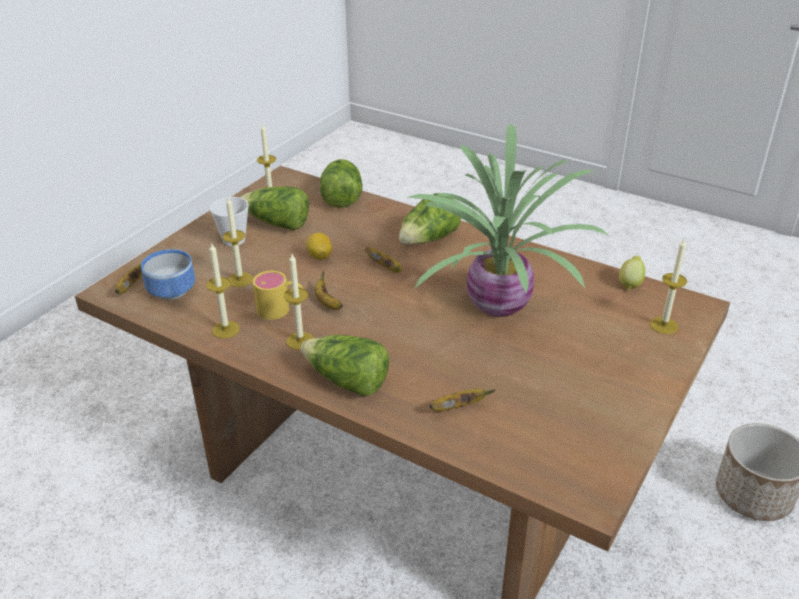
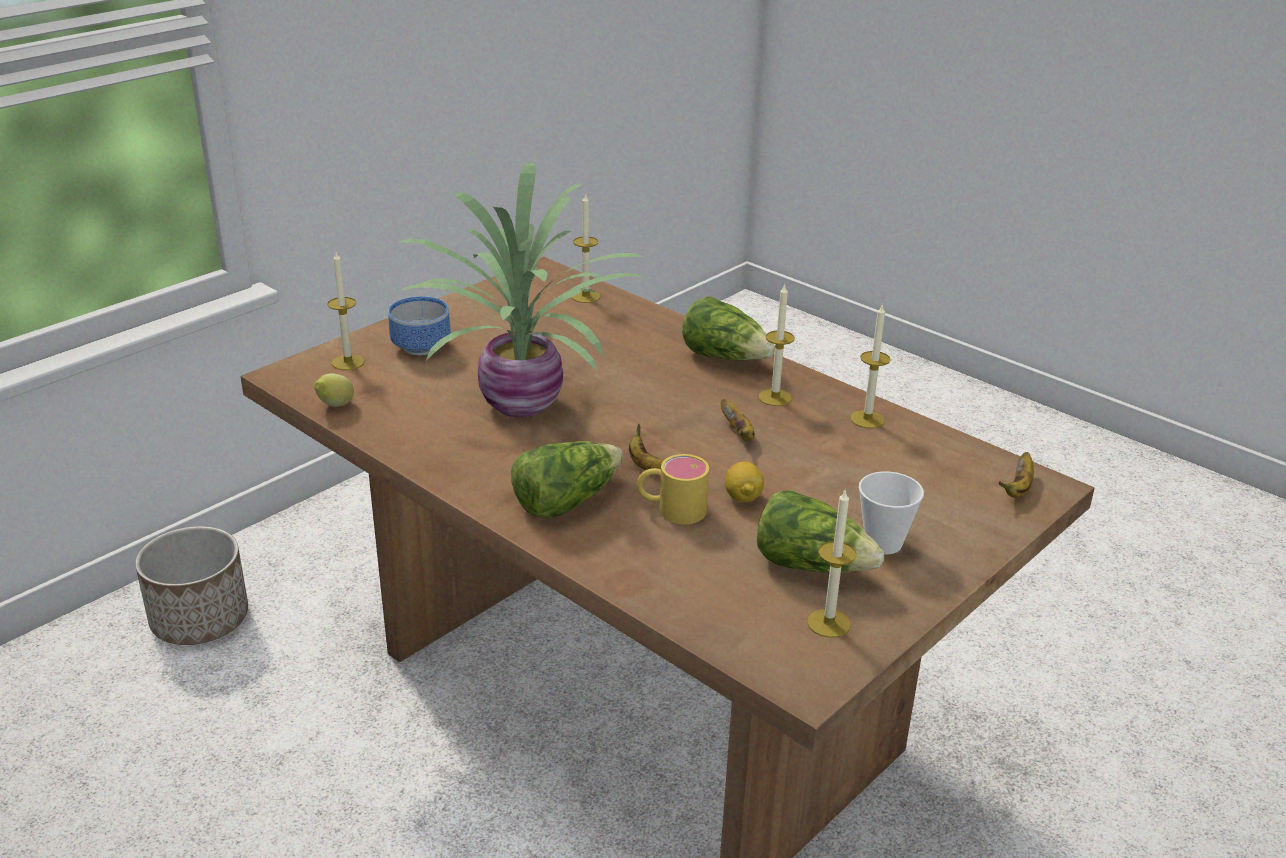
camera: 170 degrees left, 5 degrees down
bowl [141,249,195,300] -> bowl moved to [388,296,451,355]
candle [223,197,253,287] -> candle moved to [571,194,600,303]
yellow mug [253,271,304,320] -> yellow mug moved to [637,454,709,524]
lettuce [320,159,363,208] -> none
banana [430,389,495,411] -> none

